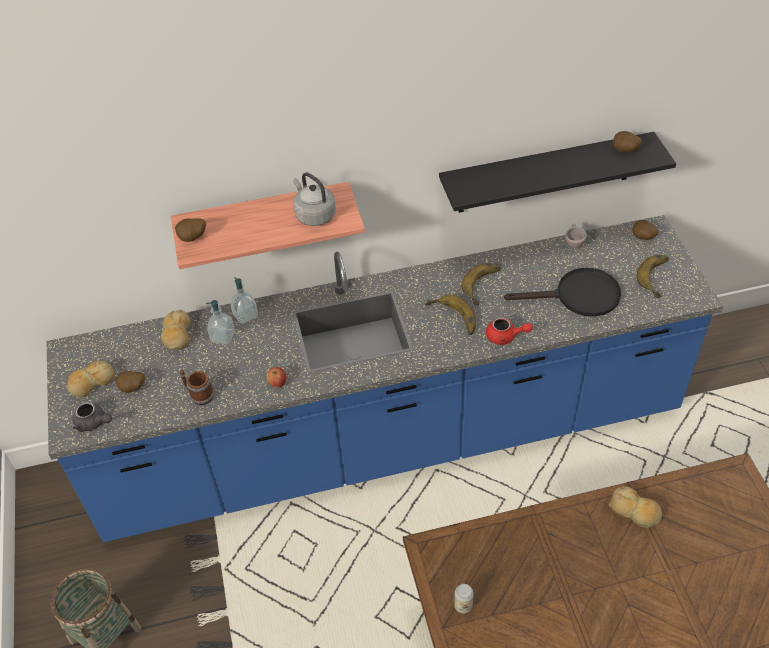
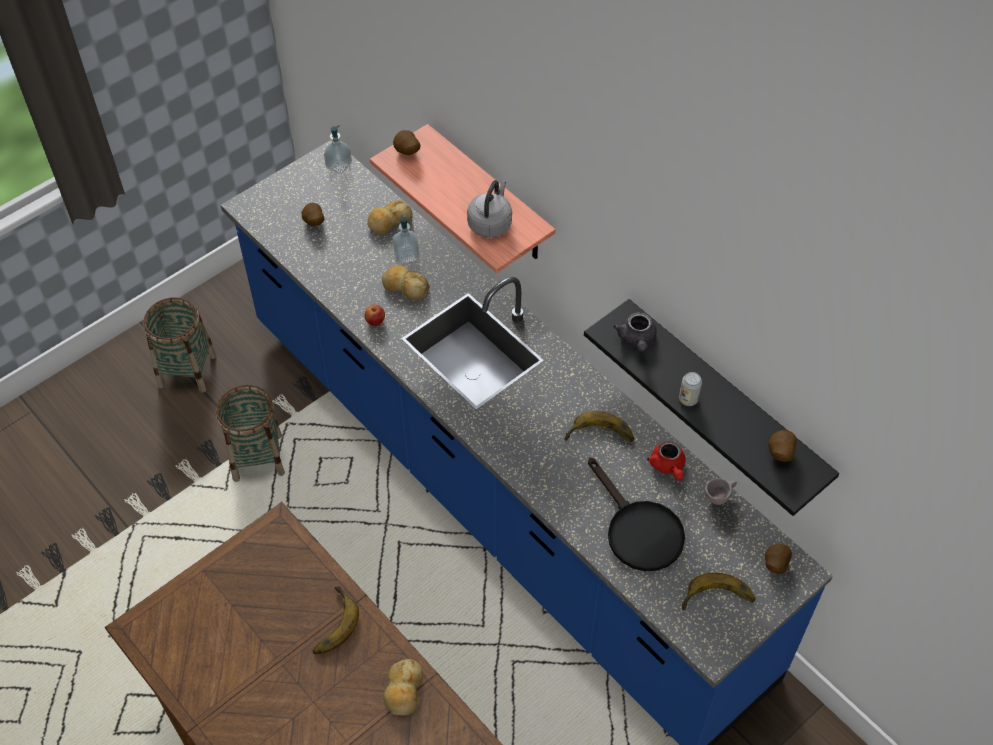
camera: 60 degrees right, 5 degrees up
bread [67,360,115,397] -> bread moved to [382,265,430,300]
grey teapot [72,401,112,432] -> grey teapot moved to [613,312,657,352]
mug [180,370,214,405] -> none
soap dispenser [230,277,258,324] -> soap dispenser moved to [324,125,352,174]
banana [425,295,476,335] -> banana moved to [312,586,359,654]
can [454,584,474,613] -> can moved to [679,372,702,406]
red teapot [486,316,533,345] -> red teapot moved to [647,441,686,481]
none -> basket [216,385,285,482]

